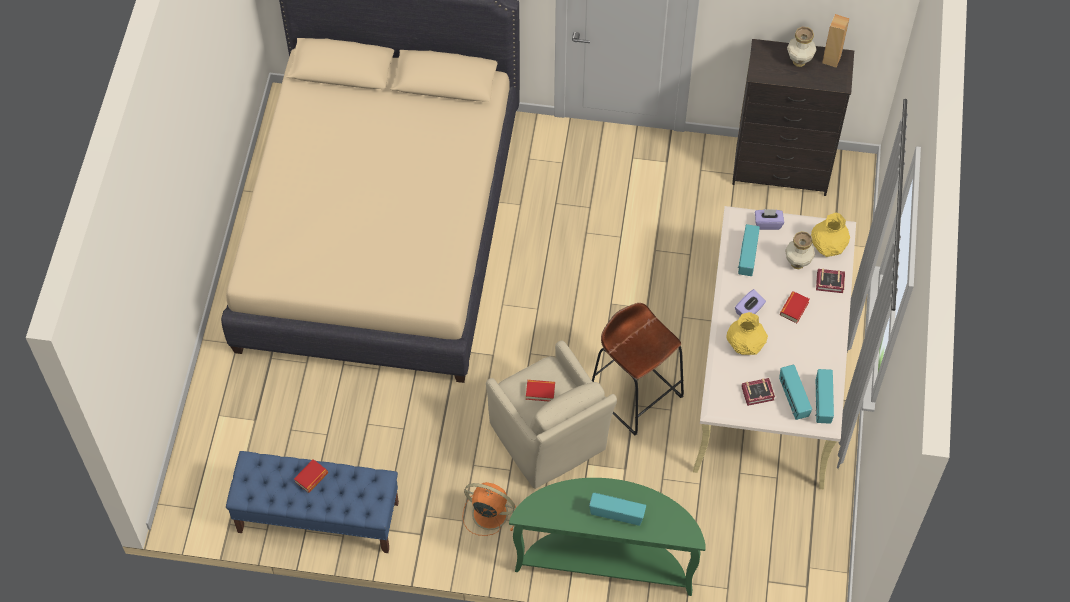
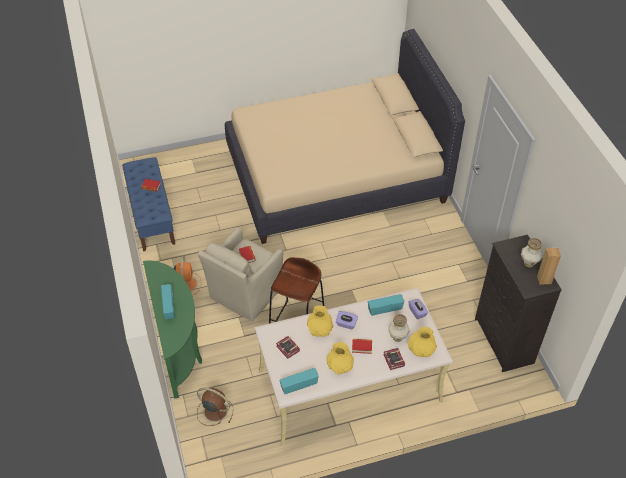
camera: 65 degrees right, 10 degrees down
radio [779,365,812,420] -> none
none -> brown fan [197,388,233,426]
none -> yellow vase [327,342,354,374]

